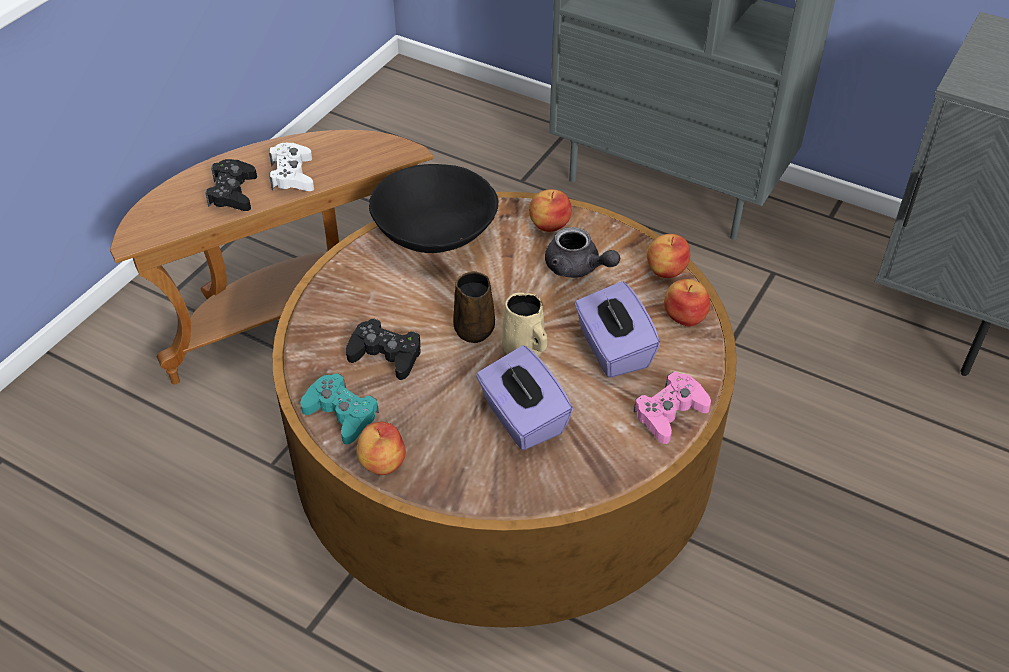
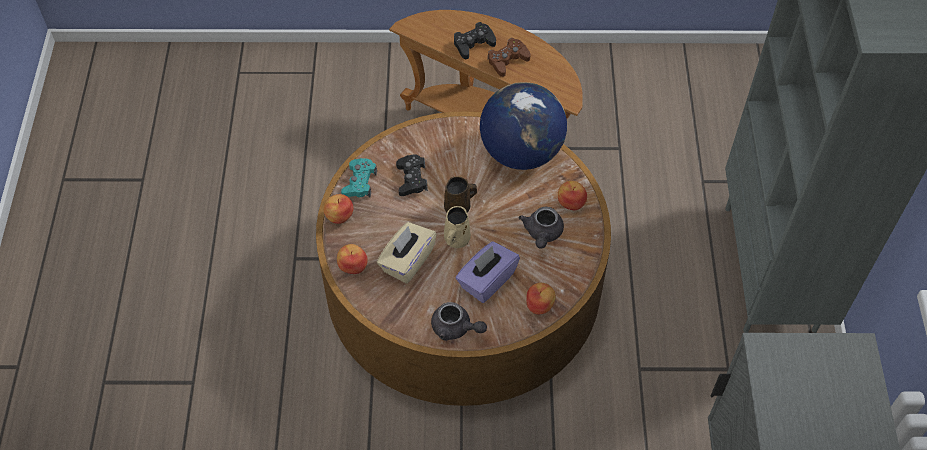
camera: 60 degrees right, 10 degrees up
white game controller [269,143,314,191] -> brown game controller [488,38,531,77]
black bowl [369,164,498,253] -> globe [480,82,567,170]
purple tissue box [476,345,573,450] -> beige tissue box [377,222,437,284]
pink game controller [634,372,711,444] -> grey teapot [431,302,487,341]
apple [647,234,690,278] -> apple moved to [337,244,368,274]

